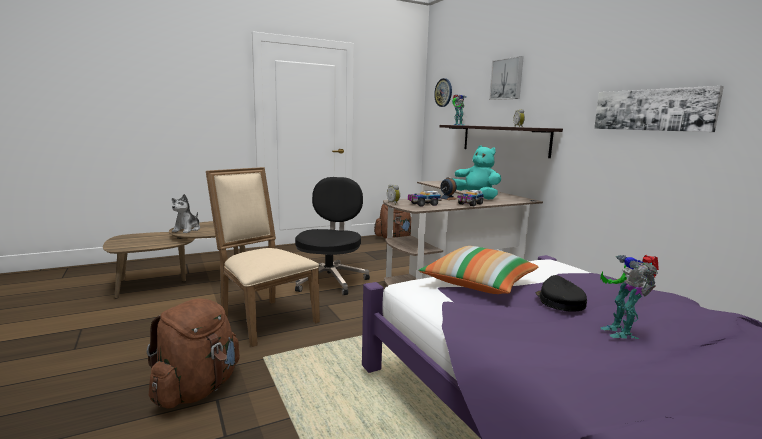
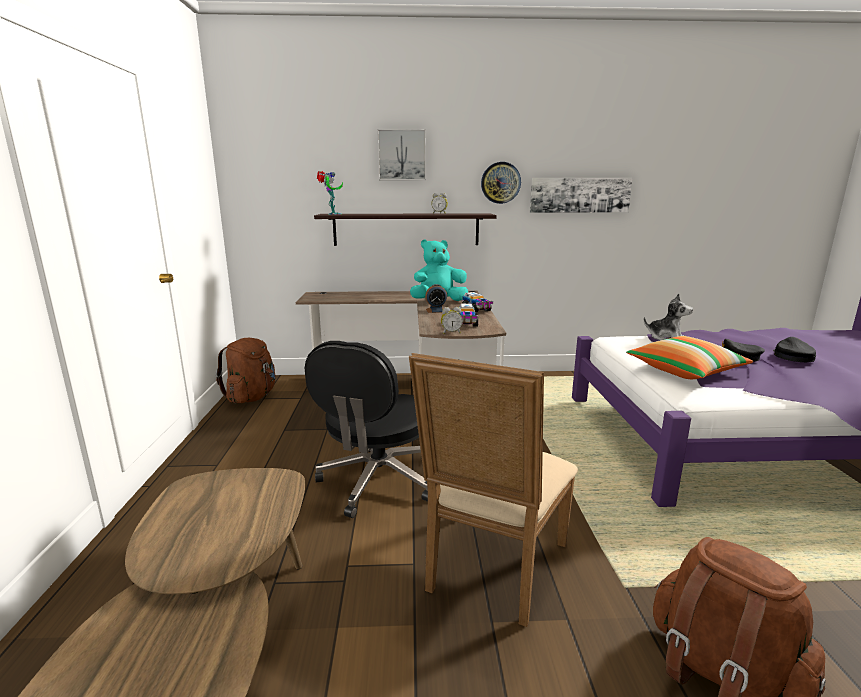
camera: 65 degrees left, 5 degrees up
plush toy [172,194,200,233] -> plush toy moved to [644,293,693,340]
beige chair [206,167,320,347] -> beige chair turned 45 degrees counterclockwise [409,353,578,627]
black office chair [295,177,370,295] -> black office chair turned 105 degrees counterclockwise [305,341,428,518]
wall clock [434,78,452,107] -> wall clock moved to [481,162,521,204]
toy robot [601,255,659,339] -> black cap [773,337,816,362]

